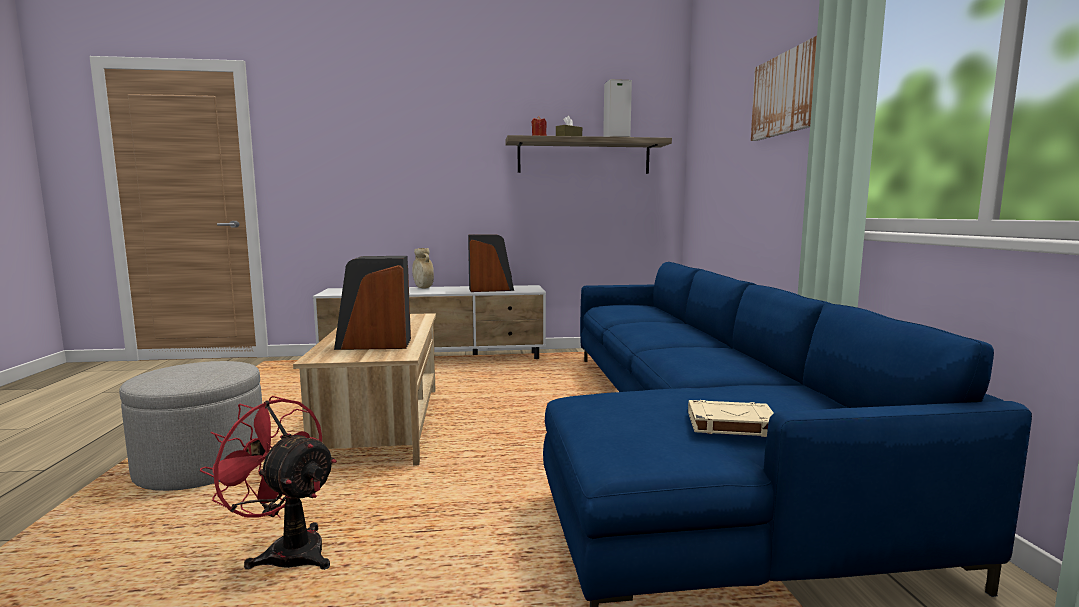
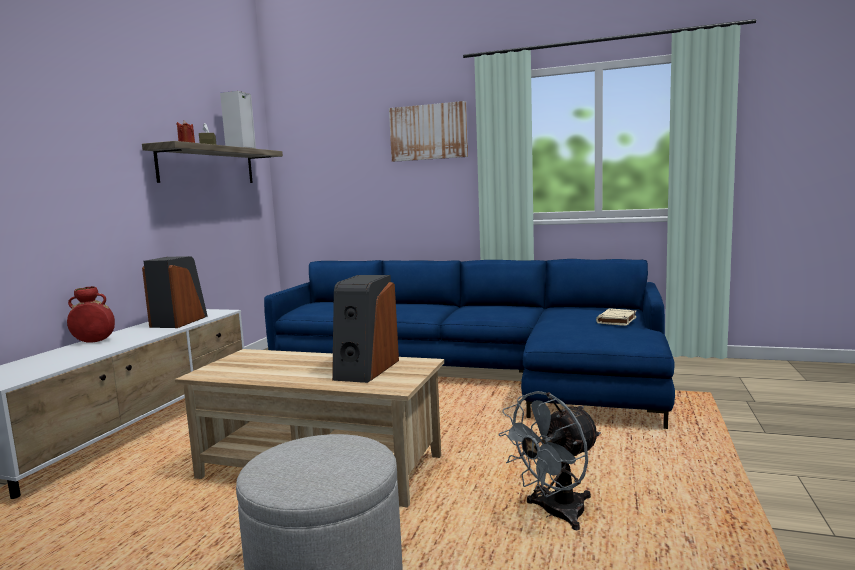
camera: 65 degrees left, 0 degrees up
red fan [200,396,337,570] -> grey fan [498,391,601,530]
beige vase [412,248,434,288] -> red vase [67,286,115,343]

